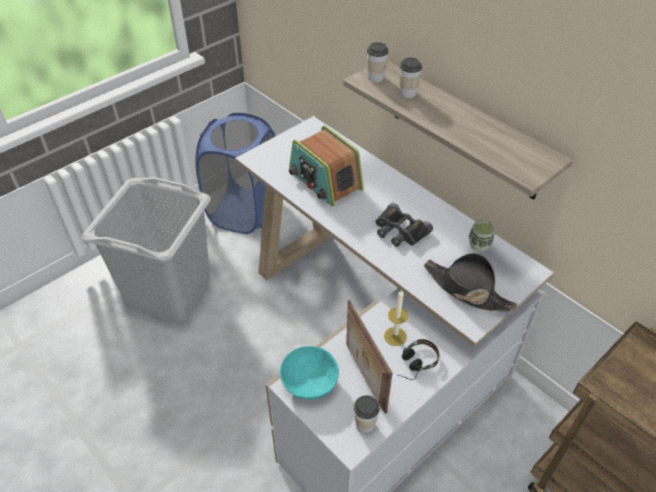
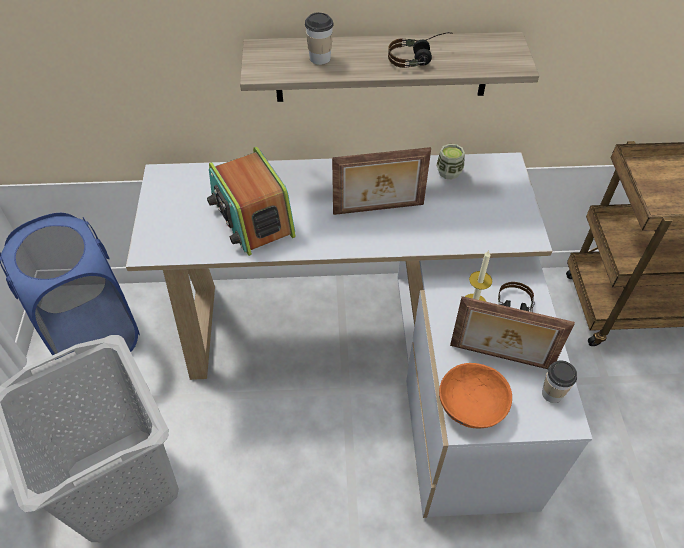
camera: 50 degrees left, 5 degrees up
turquoise bowl [280,346,339,400] -> orange bowl [439,363,512,428]
radio [289,125,364,207] -> radio turned 60 degrees clockwise [207,147,295,256]
cup [367,42,389,82] -> none
black binoculars [375,203,433,247] -> picture frame [332,147,431,215]
black hat [424,253,517,311] -> none
none -> headphones [388,32,453,68]

